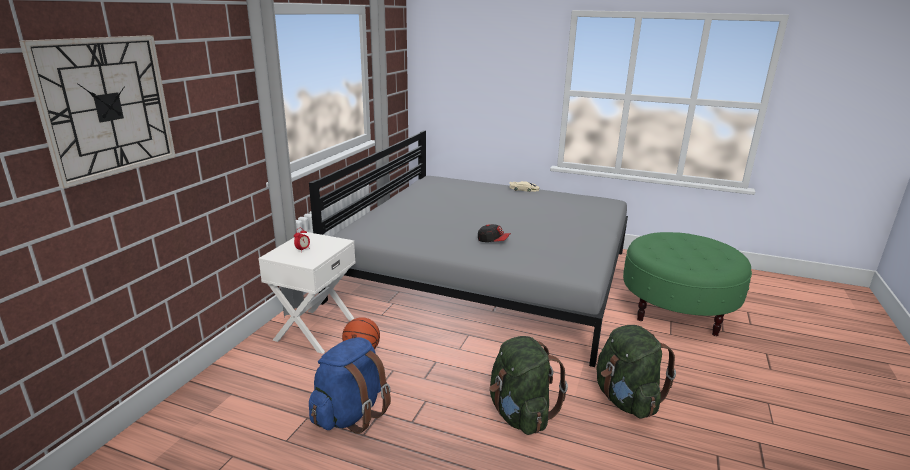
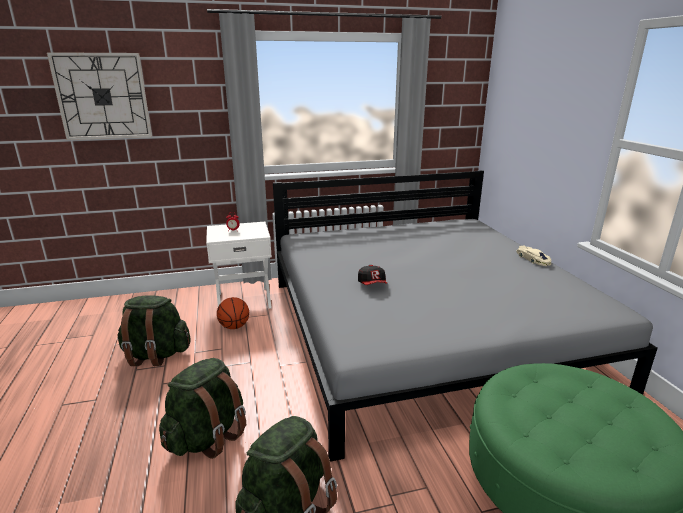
camera: 55 degrees right, 0 degrees up
blue backpack [309,337,391,434] -> green backpack [118,295,190,366]

